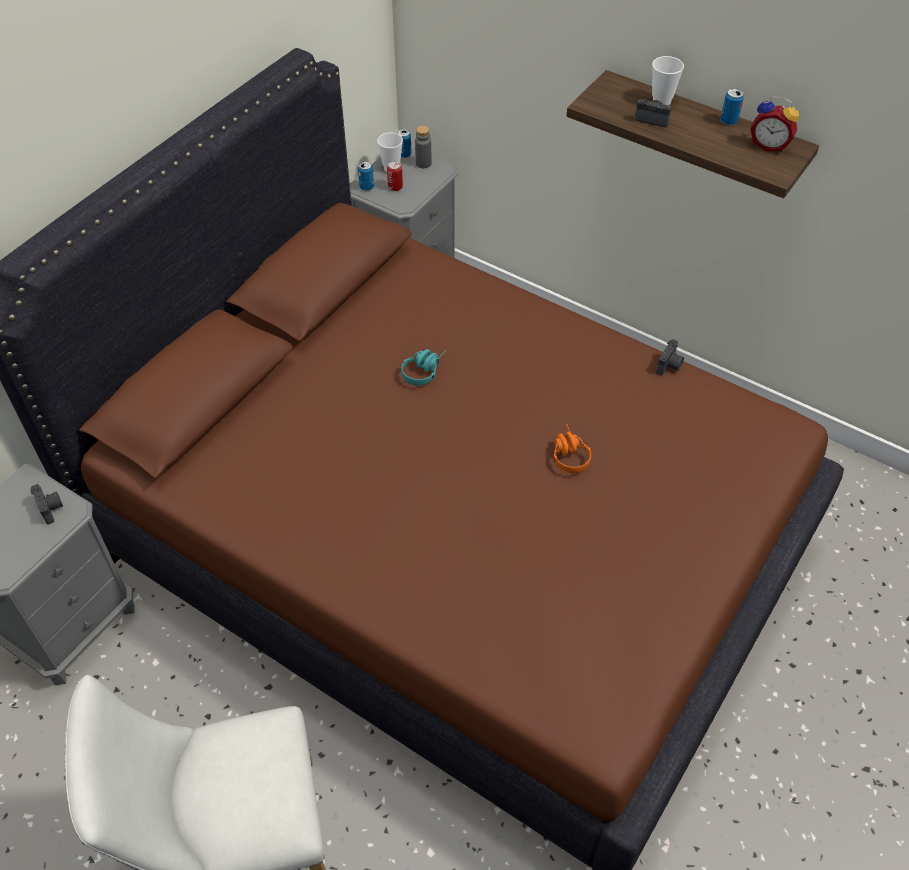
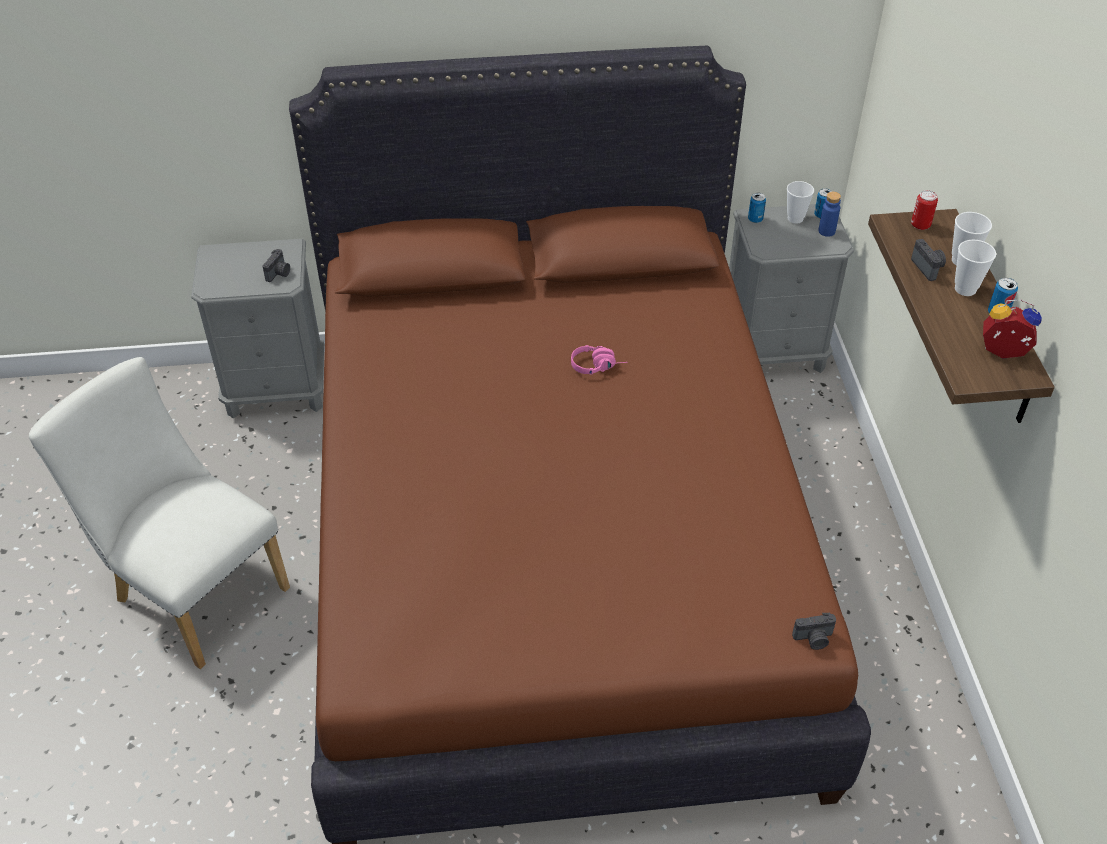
camera: 50 degrees right, 5 degrees down
can [387,161,403,191] -> can moved to [911,190,938,230]
turquoise headphones [401,349,446,385] -> pink headphones [571,345,627,375]
grey bottle [415,126,432,168] -> blue bottle [818,192,841,237]
orange headphones [553,424,591,473] -> none
camera [656,339,684,375] -> camera moved to [792,613,836,650]
alarm clock [750,97,799,152] -> alarm clock turned 120 degrees clockwise [983,300,1042,359]
none -> cup [955,240,996,296]

